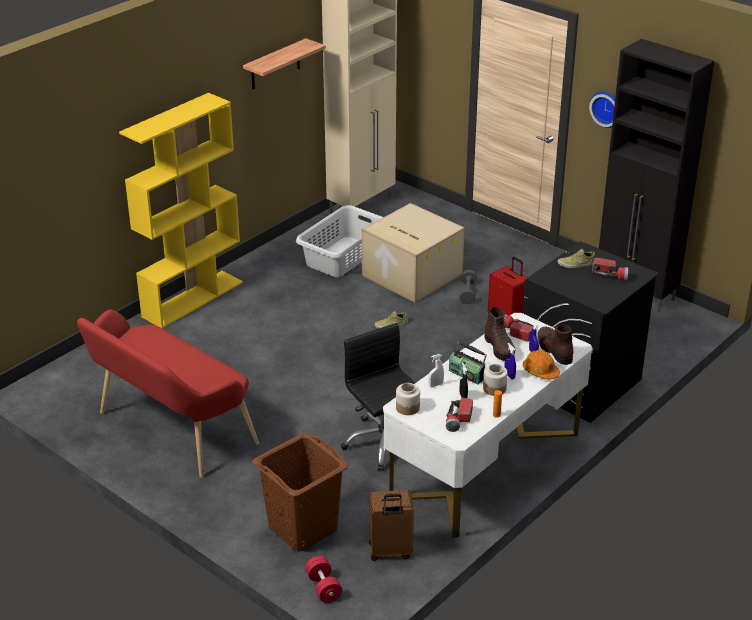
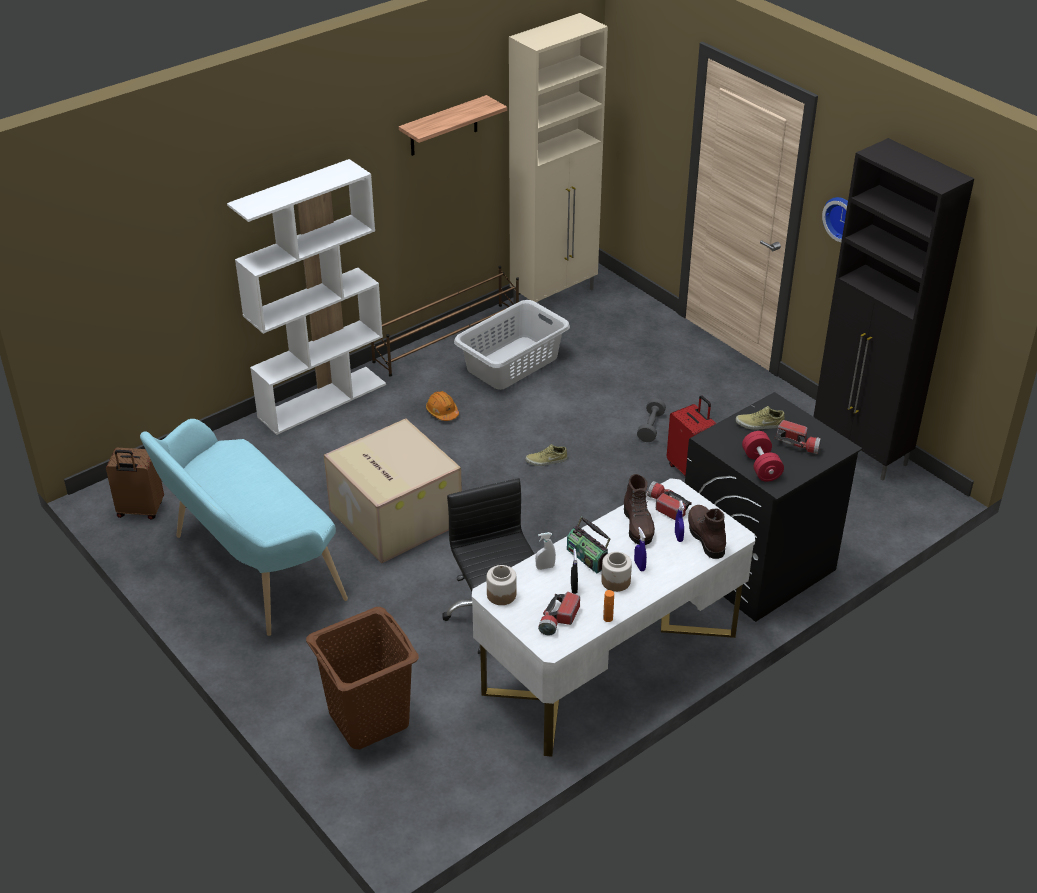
camera: 10 degrees right, 5 degrees up
red bench [77,309,259,478] -> turquoise bench [140,419,348,636]
yellow bookcase [119,93,243,329] -> white bookcase [227,159,386,435]
red dumbbell [305,556,342,603] -> red dumbbell moved to [742,431,784,482]
cardboard box [362,203,465,303] -> cardboard box moved to [324,418,462,564]
brown suitcase [369,490,414,561] -> brown suitcase moved to [106,448,164,520]
orange hard hat [523,350,560,380] -> orange hard hat moved to [426,391,459,421]
none -> brown shoe rack [371,266,519,377]

